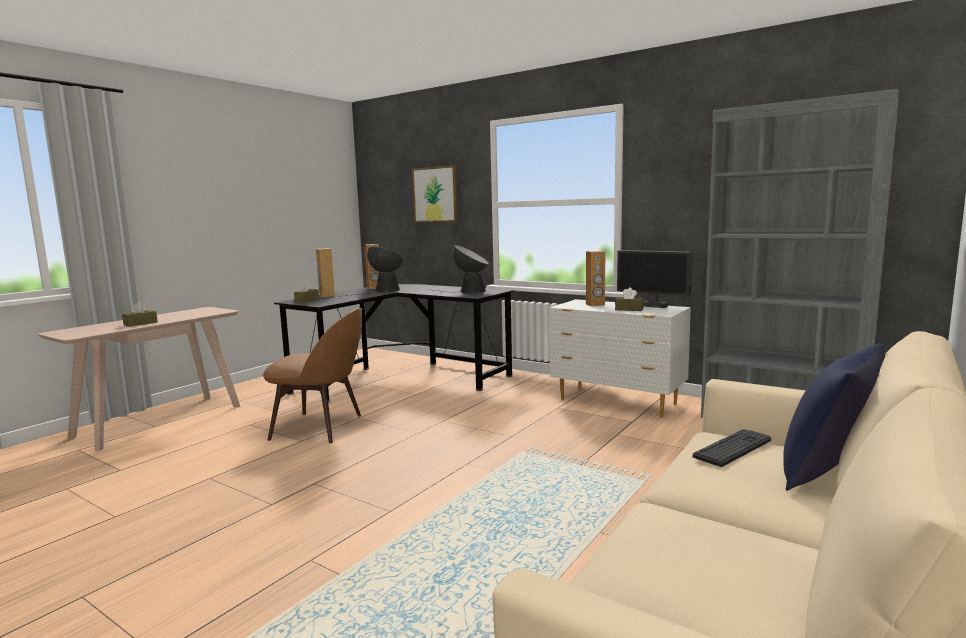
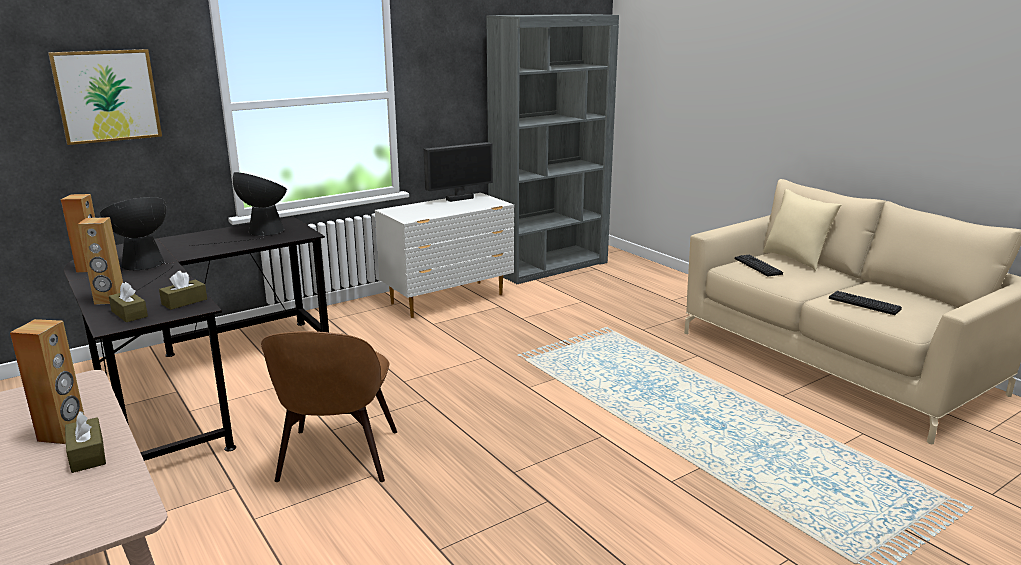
camera: 70 degrees left, 10 degrees up
brown chair [262,308,362,443] -> brown chair turned 150 degrees clockwise [261,331,397,482]
brown speaker [586,251,605,306] -> brown speaker moved to [10,319,84,444]
brown tissue box [615,287,644,311] -> brown tissue box moved to [159,271,207,310]
blue pillow [783,343,885,491] -> beige pillow [763,189,841,271]
none -> keyboard [829,291,902,315]

